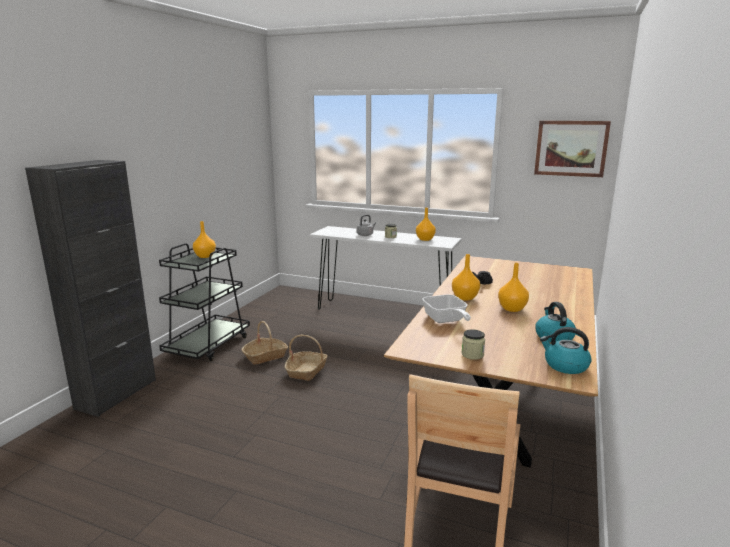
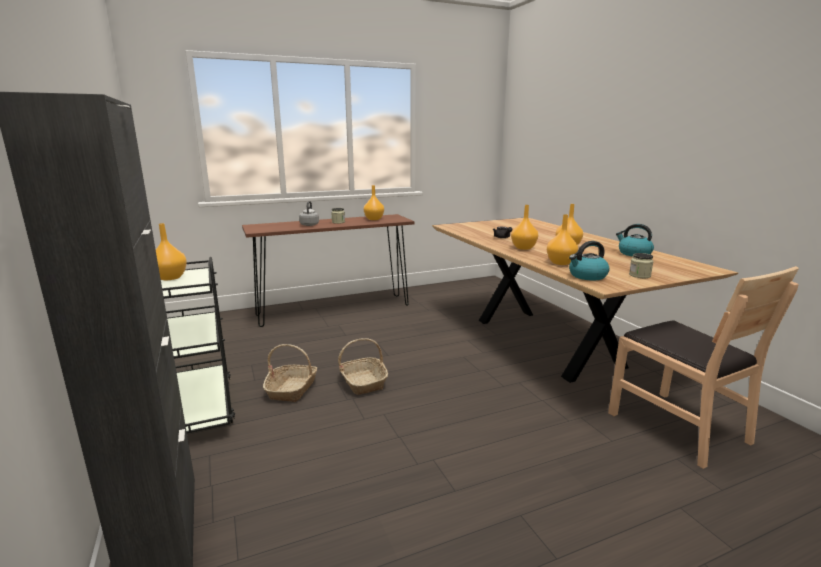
camera: 45 degrees left, 0 degrees up
white console table [310,226,462,309] -> brown console table [242,214,414,327]
frying pan [422,294,471,323] -> orange vase [547,214,578,265]
picture [534,121,611,177] -> none
kettle [540,327,592,374] -> kettle moved to [569,241,610,281]

